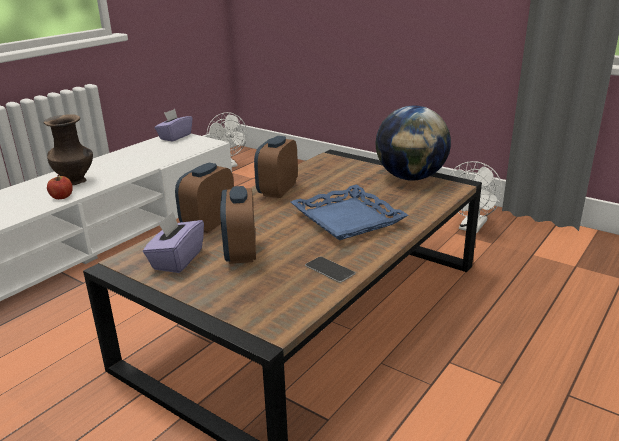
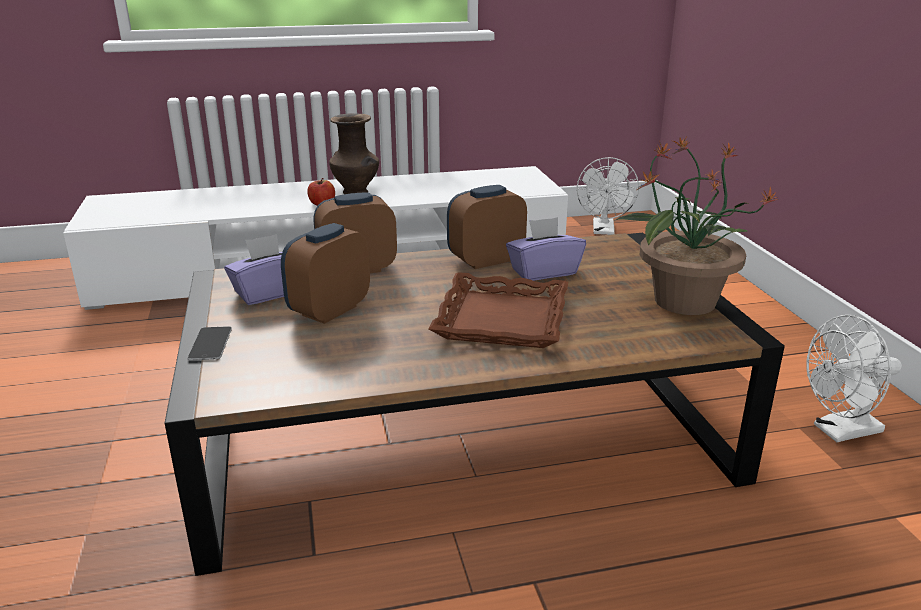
camera: 40 degrees right, 0 degrees up
purple tissue box [155,109,192,142] -> purple tissue box moved to [506,217,586,281]
blue tray [291,185,408,240] -> brown tray [429,272,568,348]
phone [305,257,355,283] -> phone moved to [188,326,232,360]
globe [375,105,451,181] -> potted plant [614,138,778,315]

